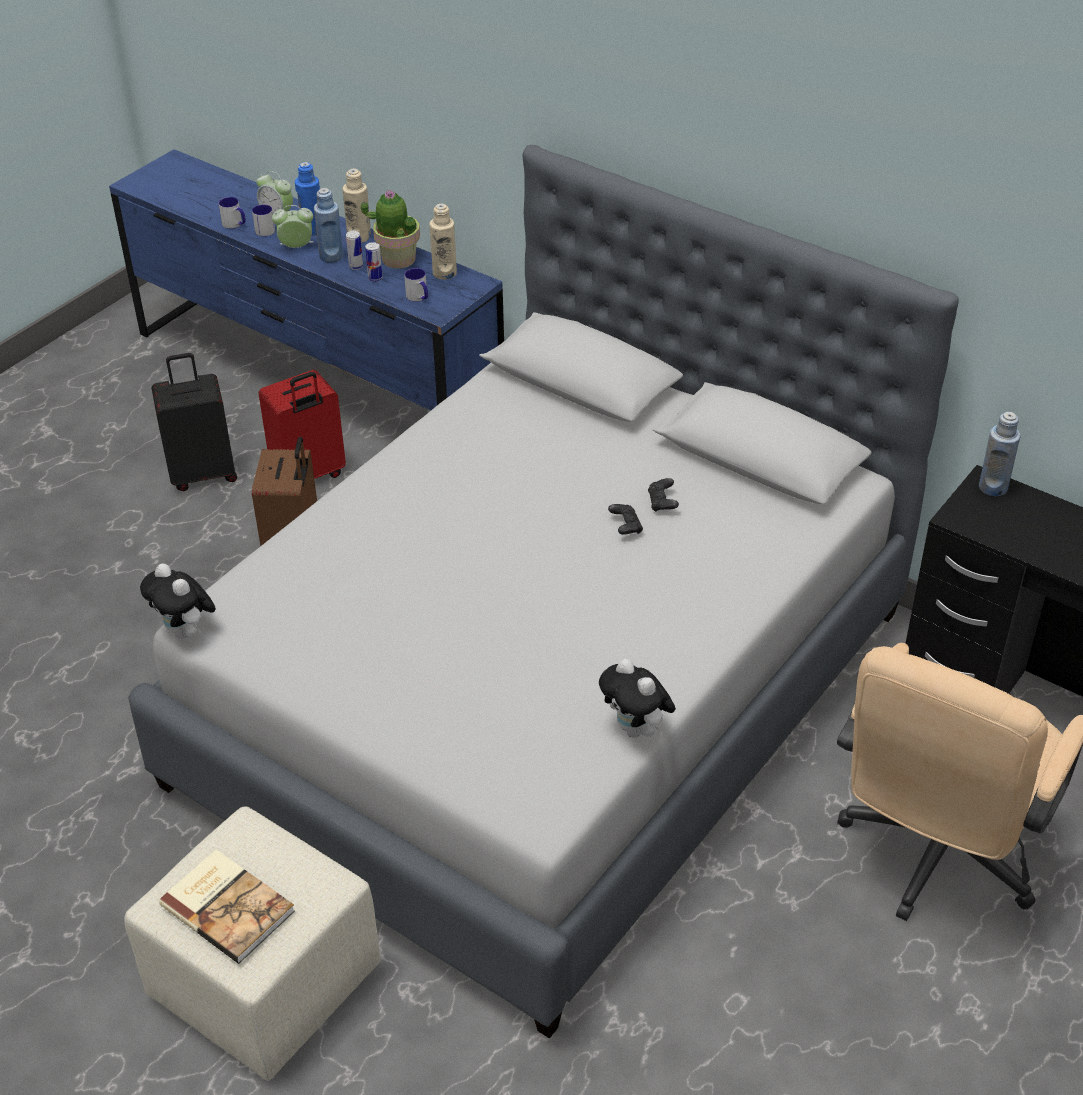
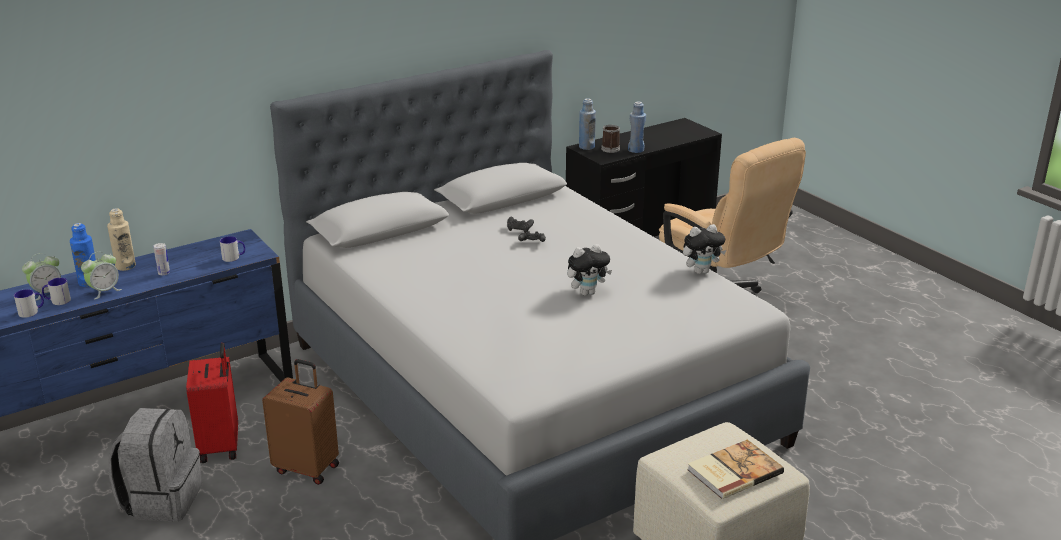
camera: 70 degrees left, 15 degrees down
plush toy [140,563,216,639] -> plush toy moved to [567,244,612,296]
black suitcase [152,353,237,491] -> grey backpack [108,408,202,522]
alarm clock [272,205,314,248] -> alarm clock turned 150 degrees counterclockwise [81,251,122,299]
blue bottle [314,188,343,263] -> blue bottle moved to [628,101,646,153]
potted plant [361,190,420,269] -> none
can [365,242,383,282] -> none
beige bottle [429,204,457,280] -> none
none -> mug [601,125,620,153]

